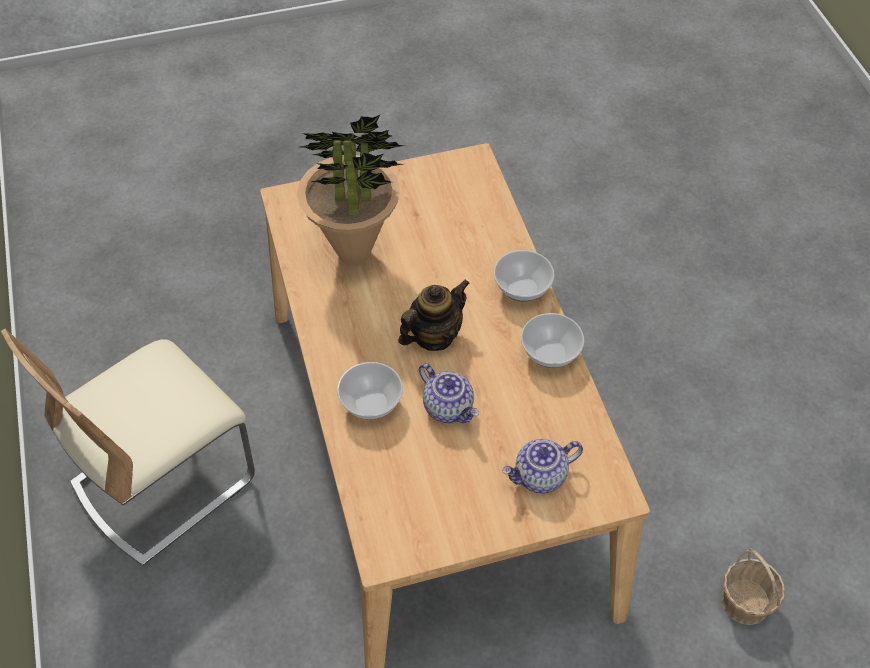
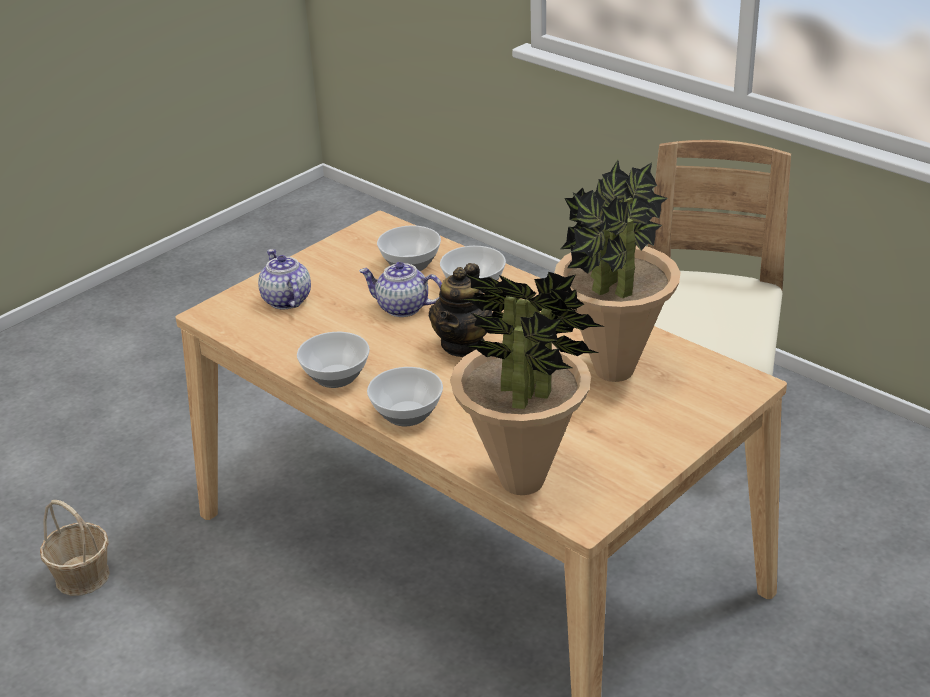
camera: 150 degrees right, 20 degrees down
teapot [502,439,583,494] -> teapot turned 60 degrees counterclockwise [258,249,311,309]
none -> bowl [377,225,441,271]
none -> potted plant [450,272,605,495]

